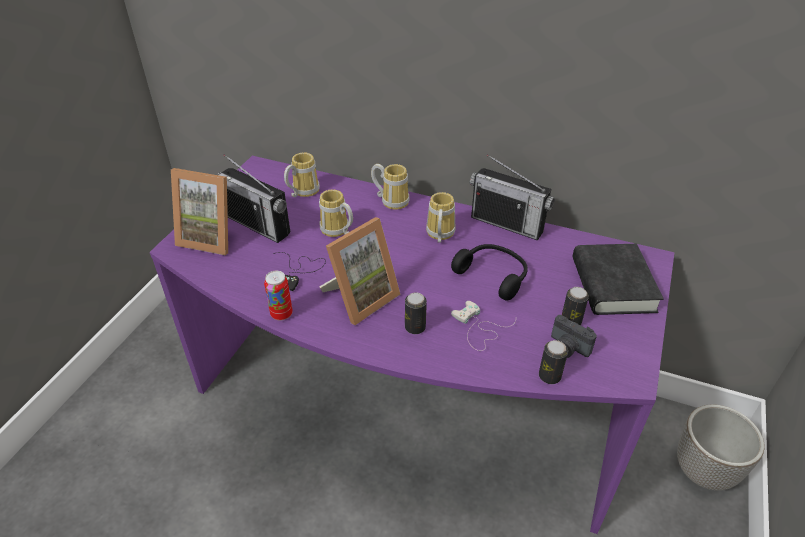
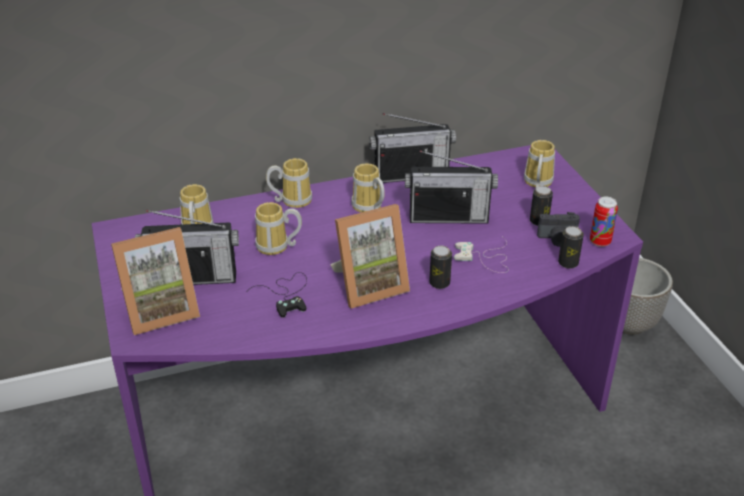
camera: 40 degrees left, 5 degrees down
can [264,271,293,321] -> can moved to [590,197,618,247]
picture frame [319,217,400,325] -> picture frame turned 60 degrees clockwise [330,204,410,309]
black headphones [451,244,528,301] -> radio [405,150,498,224]
black book [573,244,663,315] -> mug [524,140,555,188]

